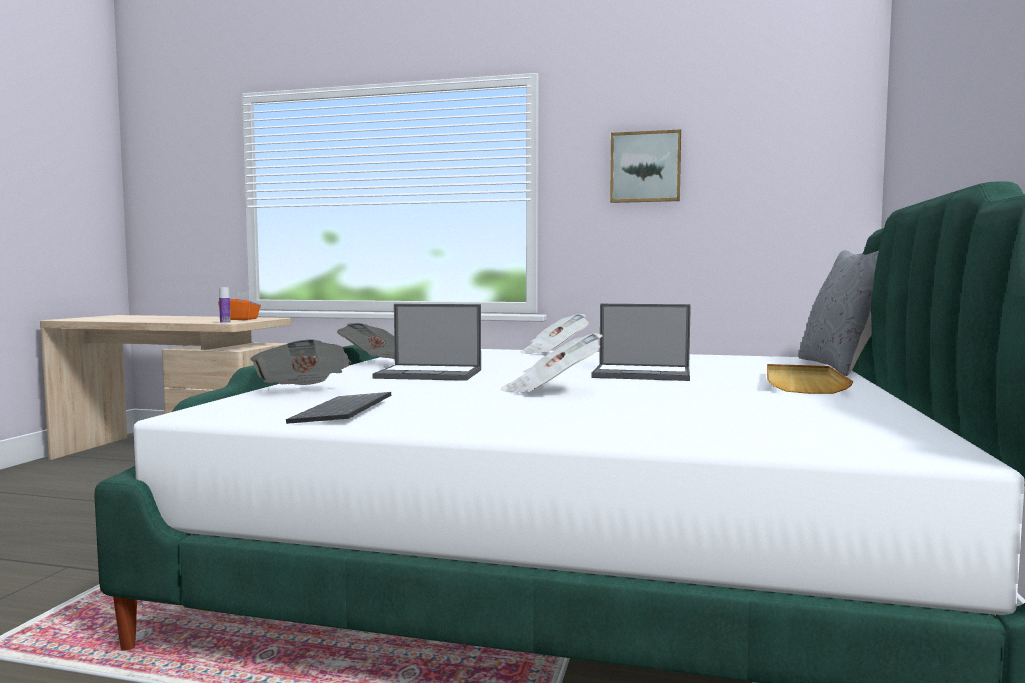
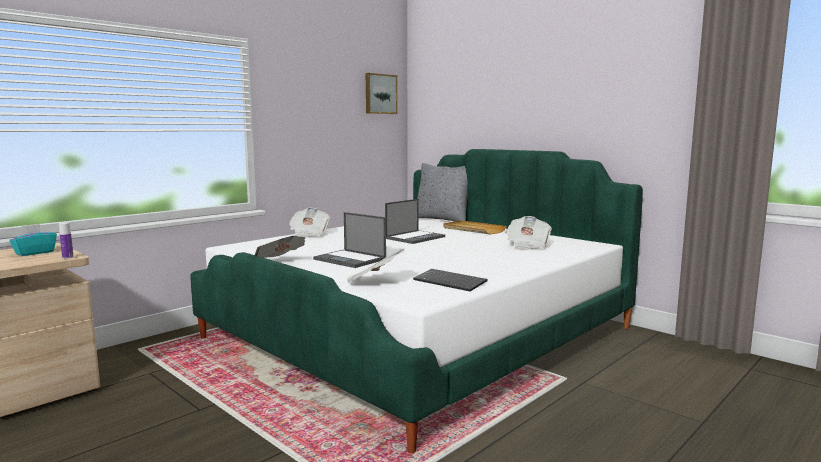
camera: 60 degrees left, 5 degrees up
orange tissue box [218,292,261,320] -> turquoise tissue box [9,224,57,256]
laptop [372,304,481,381] -> laptop turned 90 degrees clockwise [313,212,386,268]
newspaper [501,333,603,393] -> newspaper moved to [506,216,552,251]
picture [610,129,681,203] -> picture moved to [366,73,397,114]

